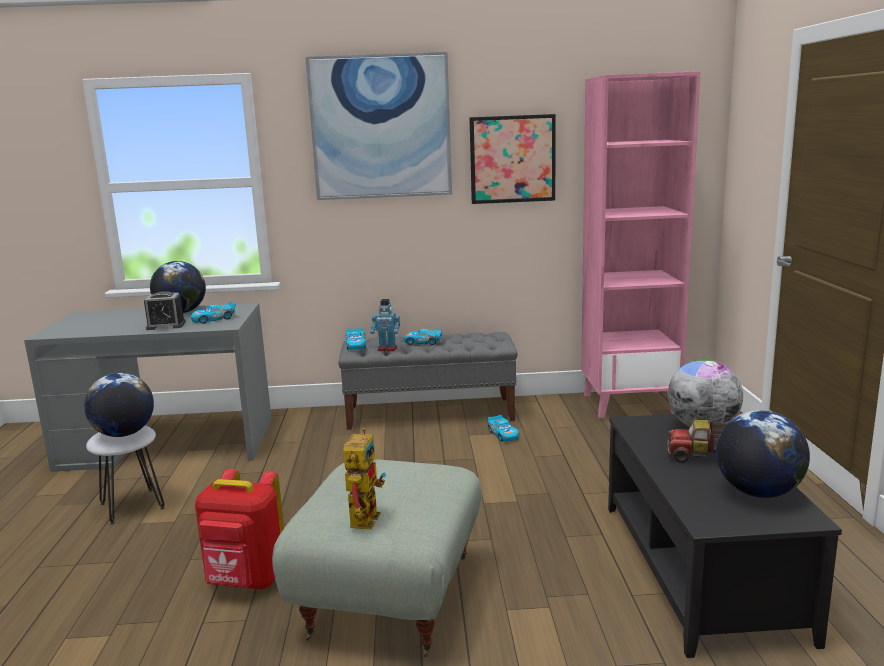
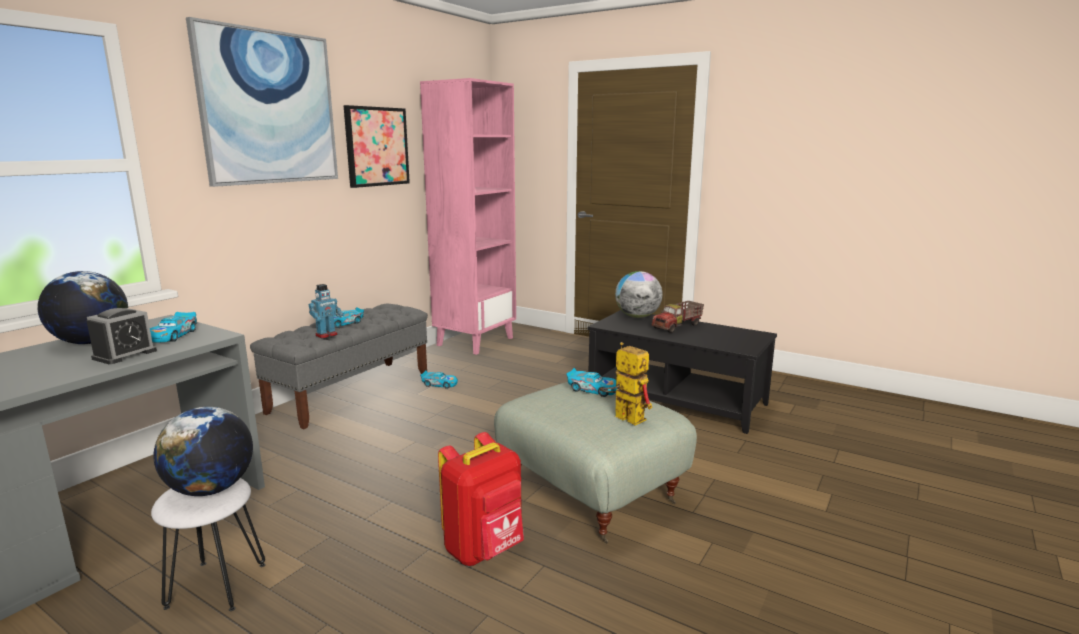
camera: 55 degrees left, 0 degrees up
toy car [345,328,366,350] -> toy car moved to [566,368,617,397]
globe [716,410,810,498] -> none

